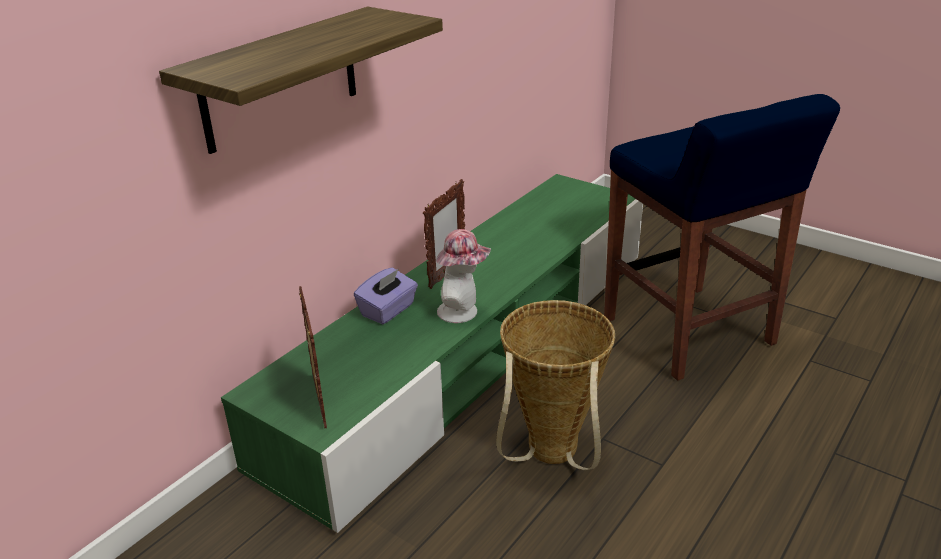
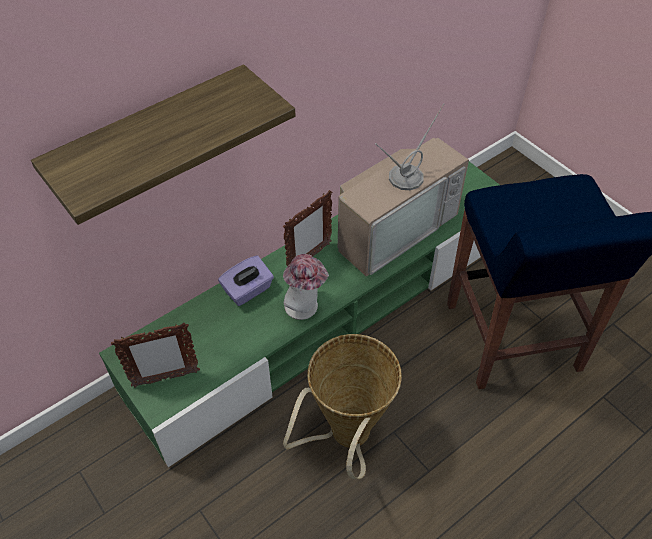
camera: 15 degrees right, 20 degrees up
picture frame [299,286,327,428] -> picture frame turned 75 degrees clockwise [111,323,200,387]
none -> television [338,103,469,277]

